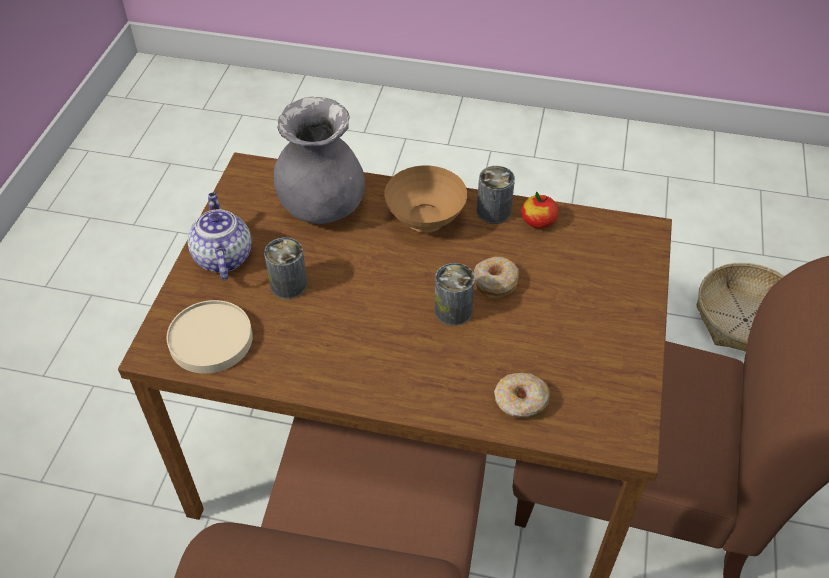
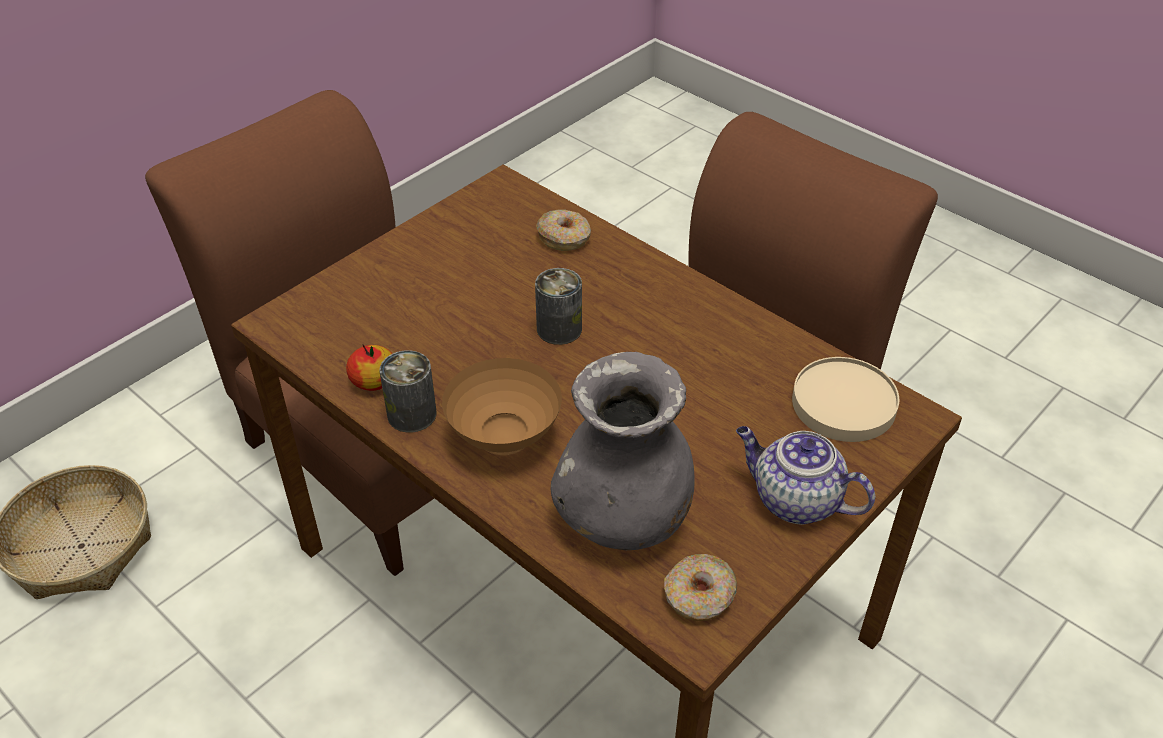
camera: 150 degrees left, 5 degrees down
teapot [188,193,252,280] -> teapot turned 105 degrees clockwise [736,426,876,525]
can [264,238,307,299] -> none
donut [474,257,519,298] -> donut moved to [664,554,738,621]

